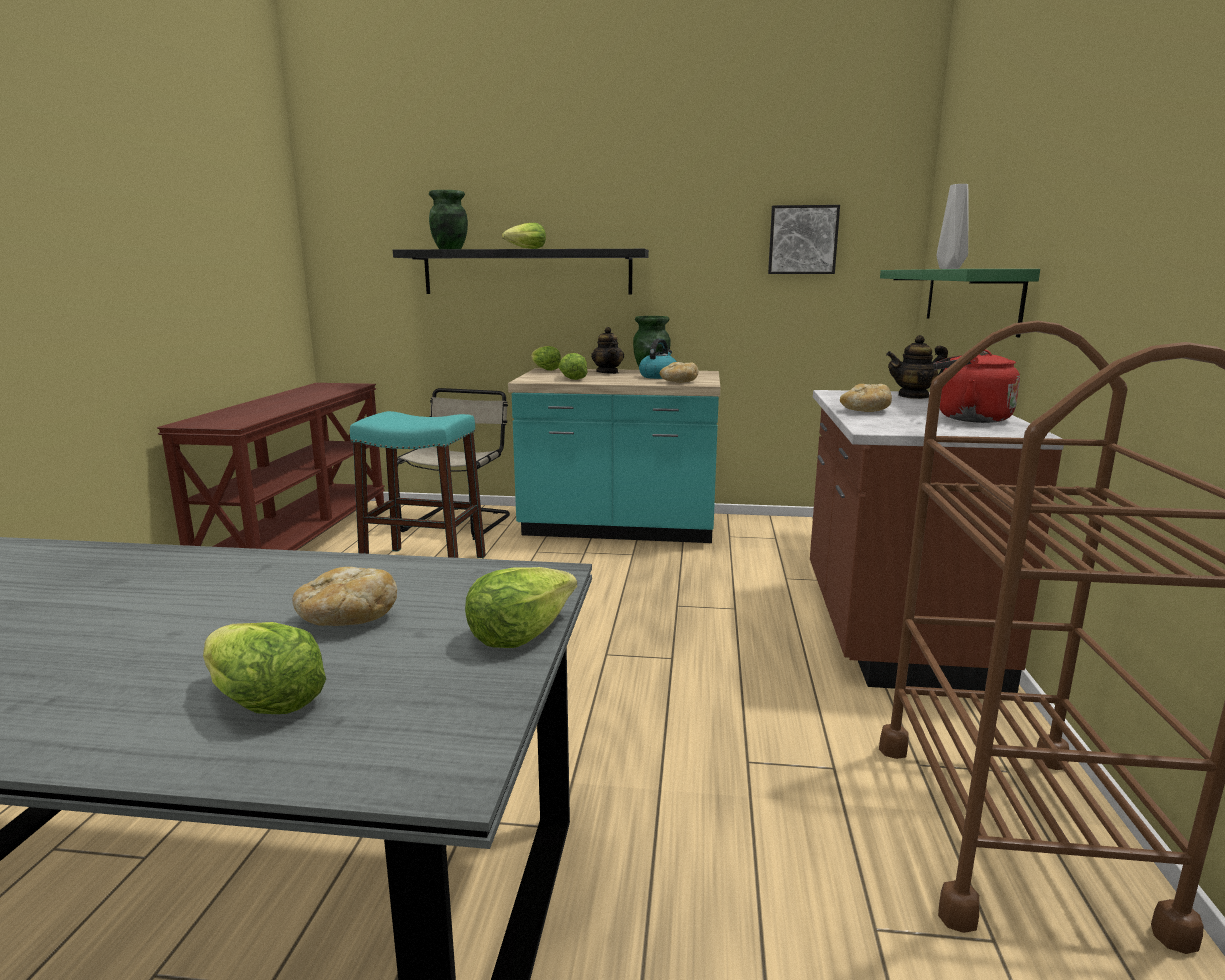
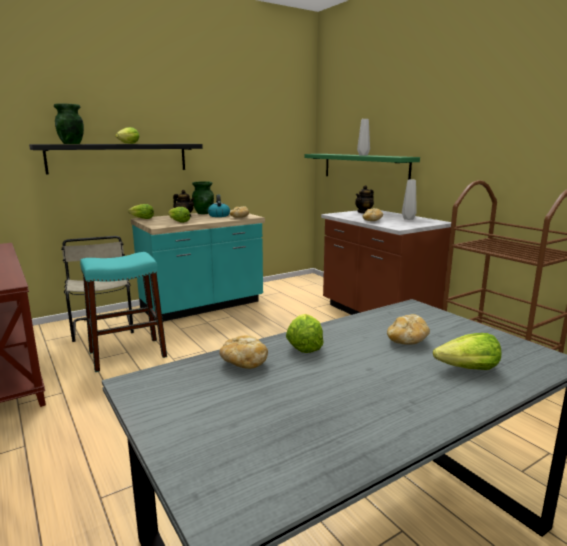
camera: 40 degrees left, 0 degrees up
lettuce [465,567,577,648] -> lettuce moved to [286,314,323,353]
picture [768,205,840,274] -> none
red kettle [933,350,1020,423] -> grey vase [402,180,417,220]
none -> bread [220,335,268,369]

